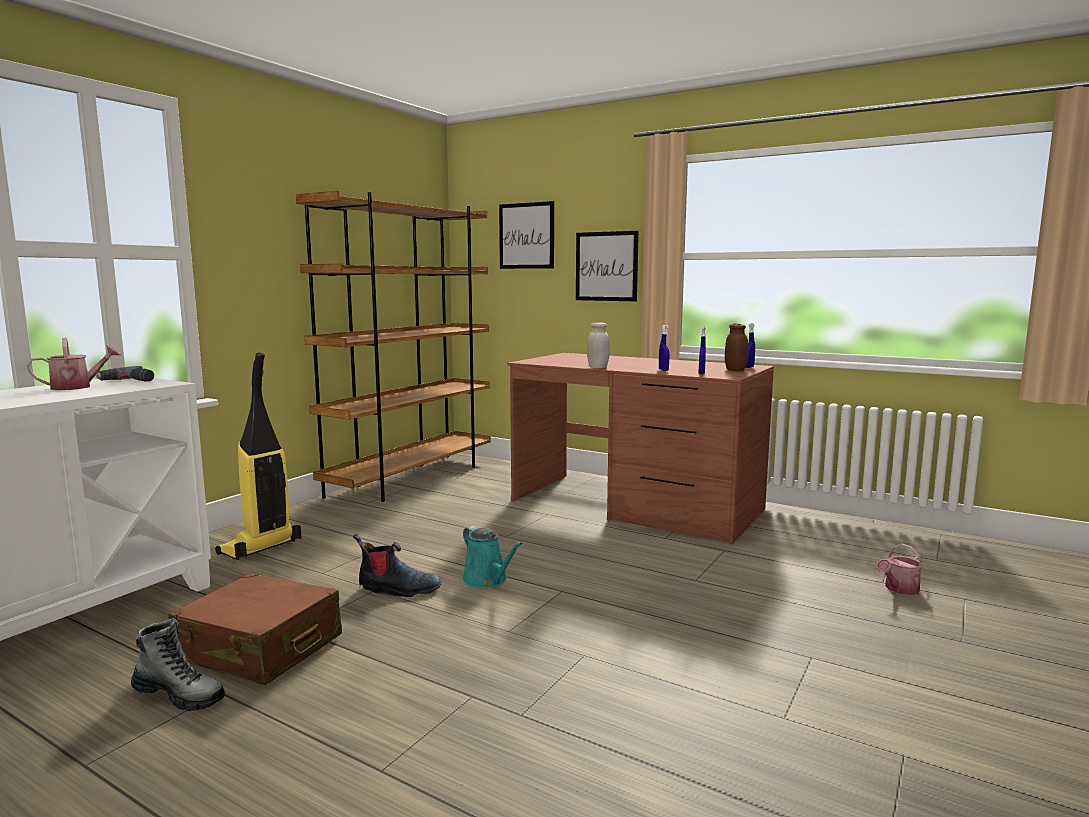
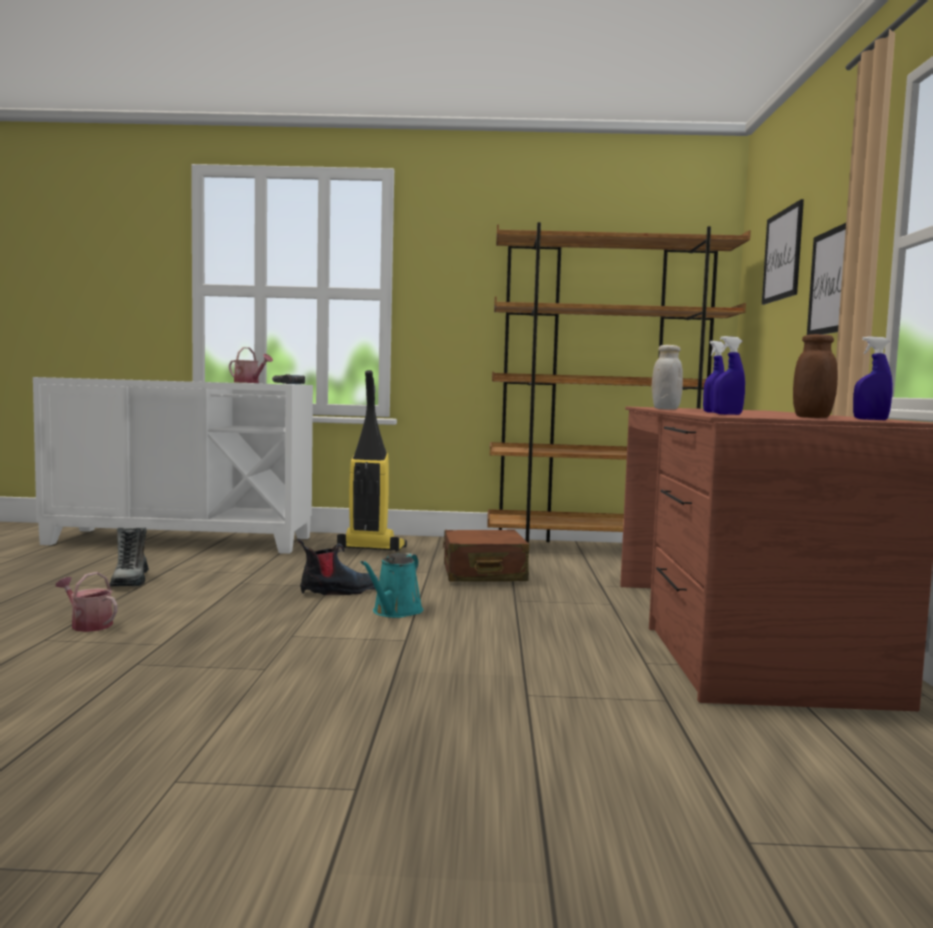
camera: 60 degrees right, 5 degrees down
brown suitcase [168,573,342,685] -> brown suitcase moved to [442,530,529,582]
boot [353,534,441,597] -> boot turned 90 degrees counterclockwise [297,538,378,595]
watering can [876,544,923,595] -> watering can moved to [56,572,118,632]

